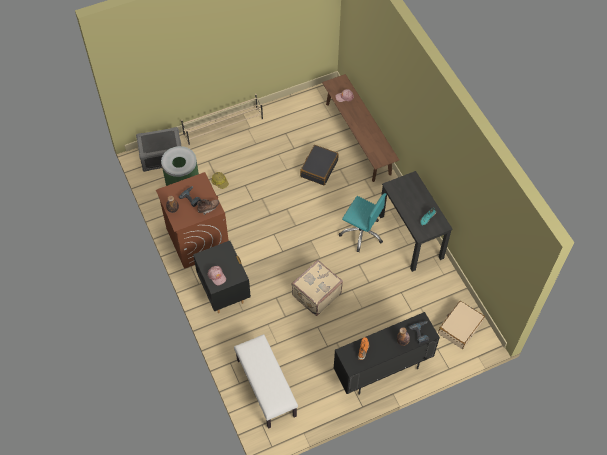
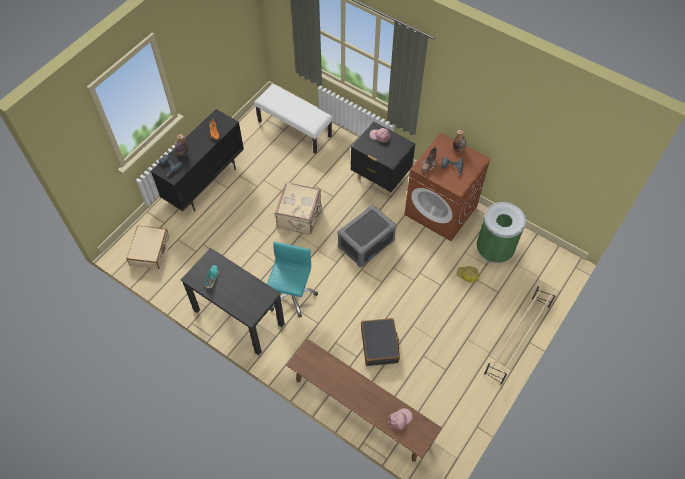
camera: 150 degrees right, 0 degrees up
grey storage box [136,127,181,172] -> grey storage box moved to [338,204,397,267]
turquoise office chair [339,193,386,252] -> turquoise office chair turned 105 degrees clockwise [267,241,318,318]

